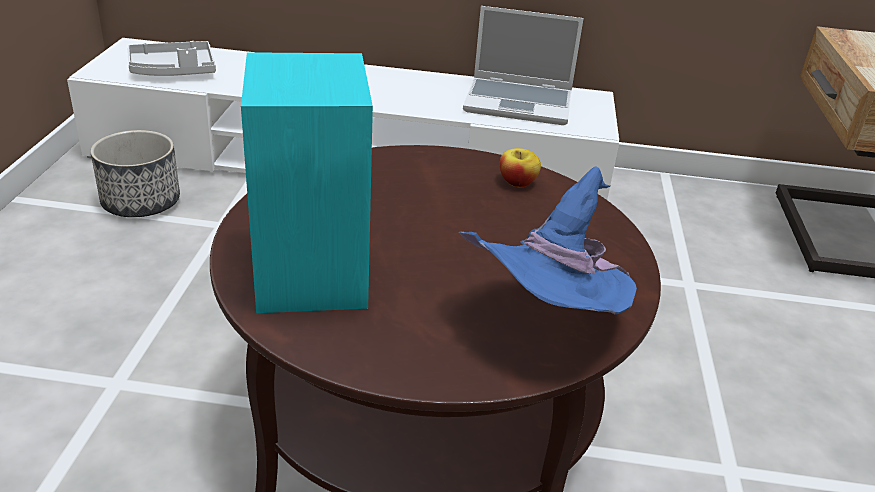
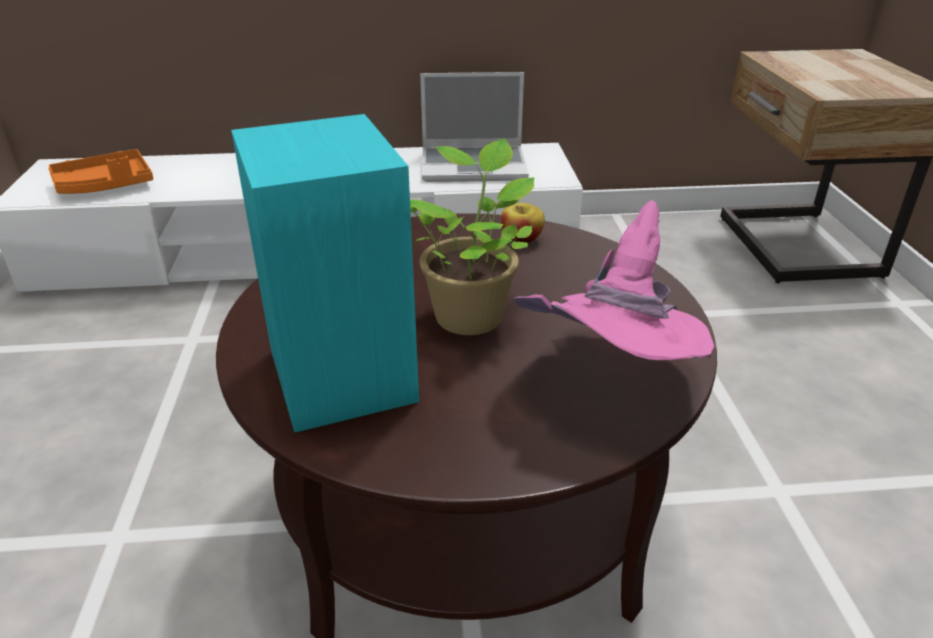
camera: 10 degrees left, 0 degrees up
planter [90,130,180,217] -> none
grey tray [127,41,216,76] -> orange tray [48,149,153,194]
blue hat [459,167,637,315] -> pink hat [513,200,714,360]
none -> potted plant [410,138,535,335]

